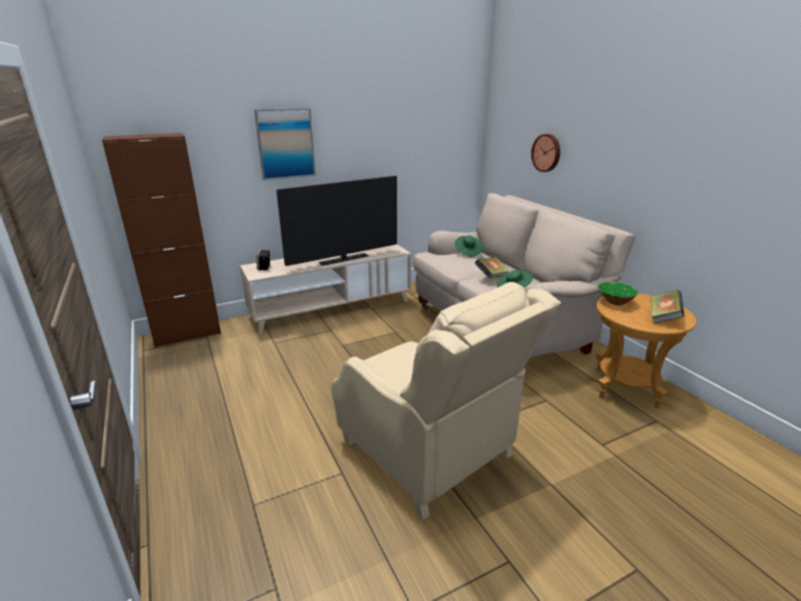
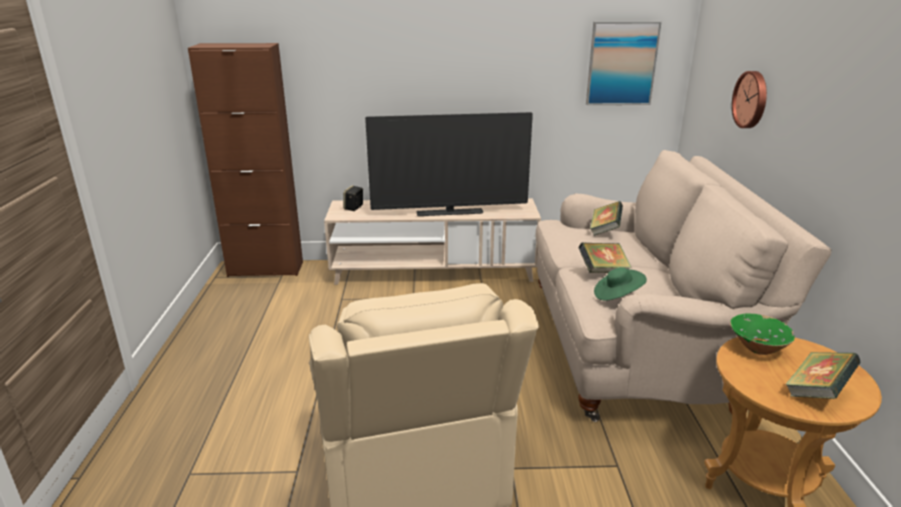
camera: 25 degrees right, 0 degrees up
picture [254,108,316,180] -> picture moved to [586,21,662,105]
green hat [455,235,483,257] -> book [590,201,623,236]

